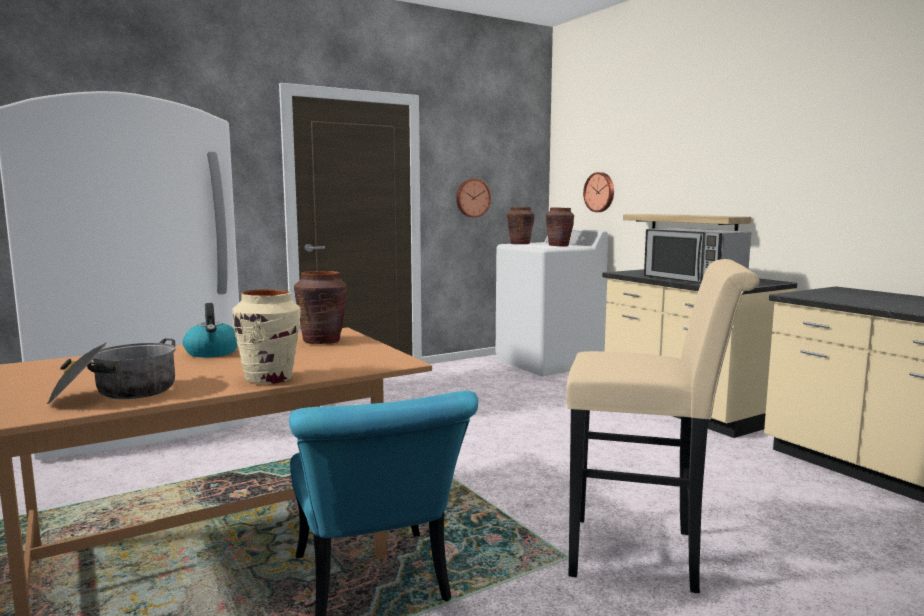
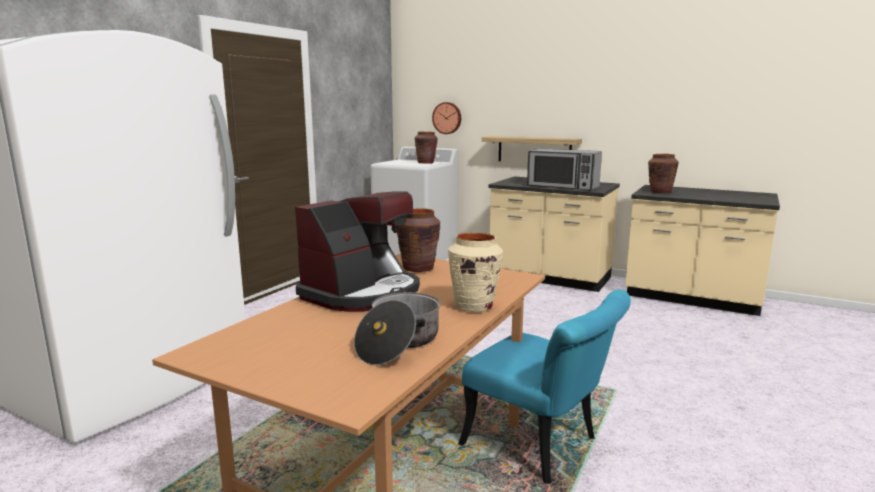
camera: 30 degrees left, 5 degrees up
kettle [183,303,238,357] -> coffee machine [295,191,420,312]
wall clock [456,179,491,218] -> none
brown vase [507,207,535,244] -> brown vase moved to [648,154,679,193]
beige stool [566,259,759,593] -> none

